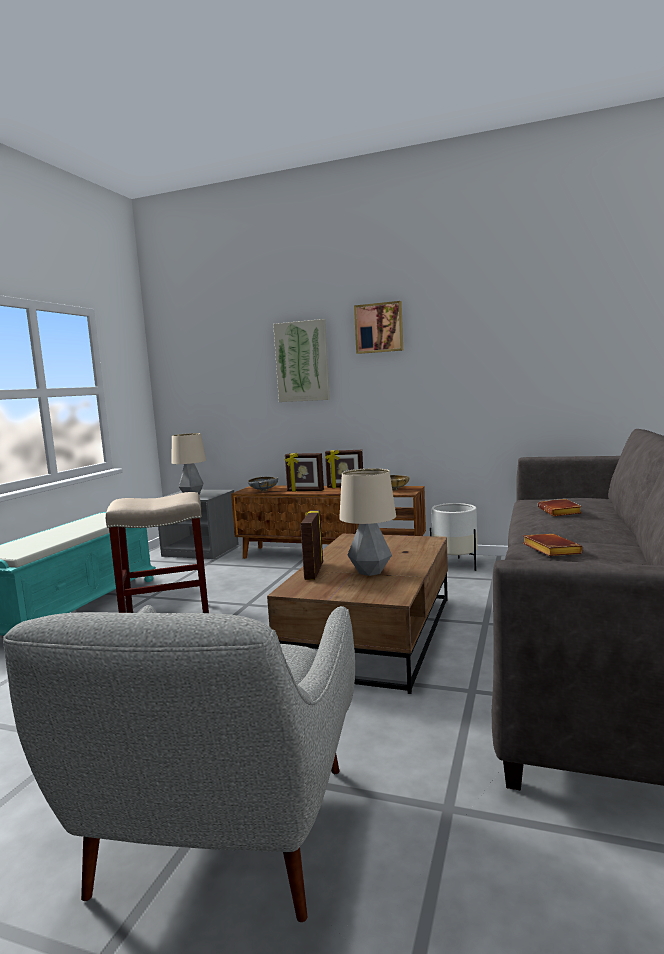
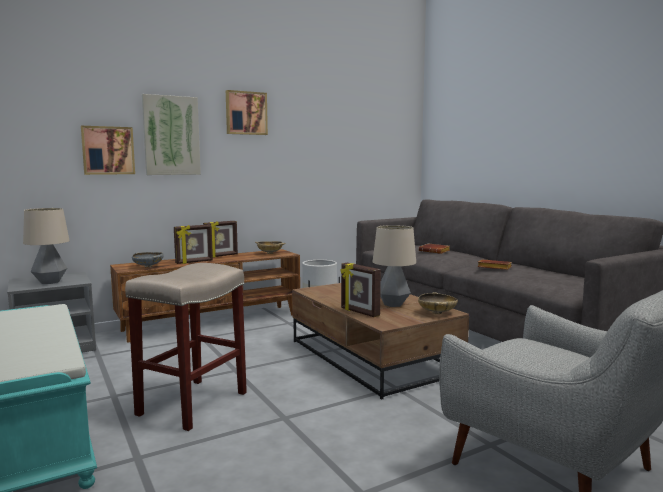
camera: 50 degrees left, 0 degrees up
none -> picture [81,126,135,175]
none -> beige bowl [418,292,458,314]

